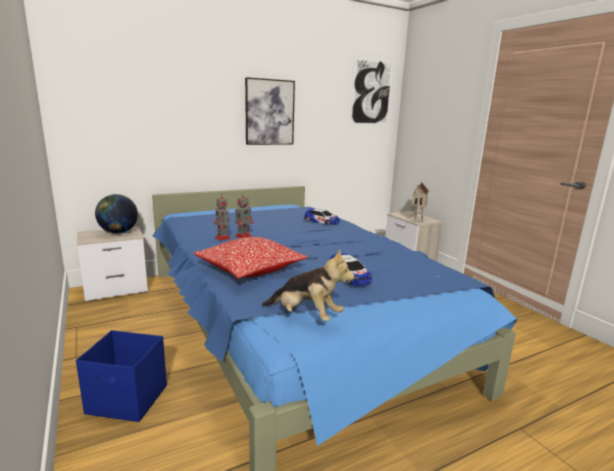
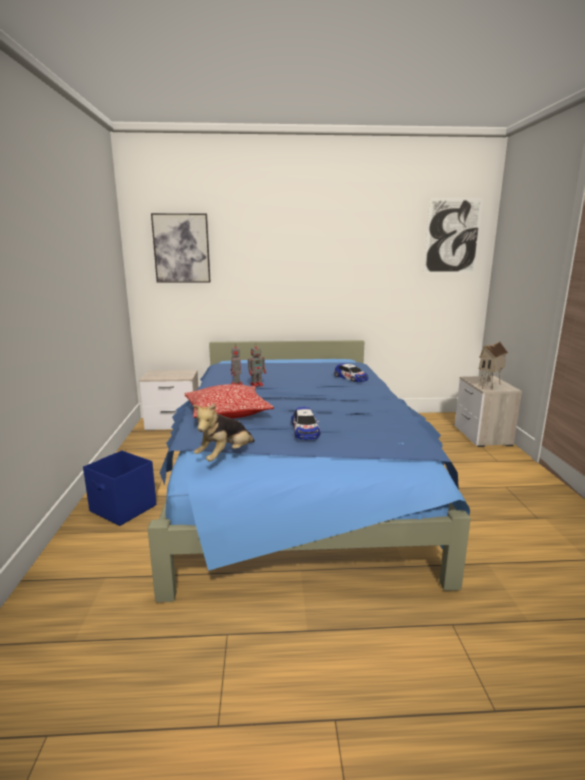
camera: 25 degrees right, 0 degrees up
globe [95,194,138,234] -> none
picture [245,77,295,145] -> picture moved to [151,213,211,283]
plush toy [262,249,355,321] -> plush toy turned 75 degrees clockwise [193,403,255,462]

